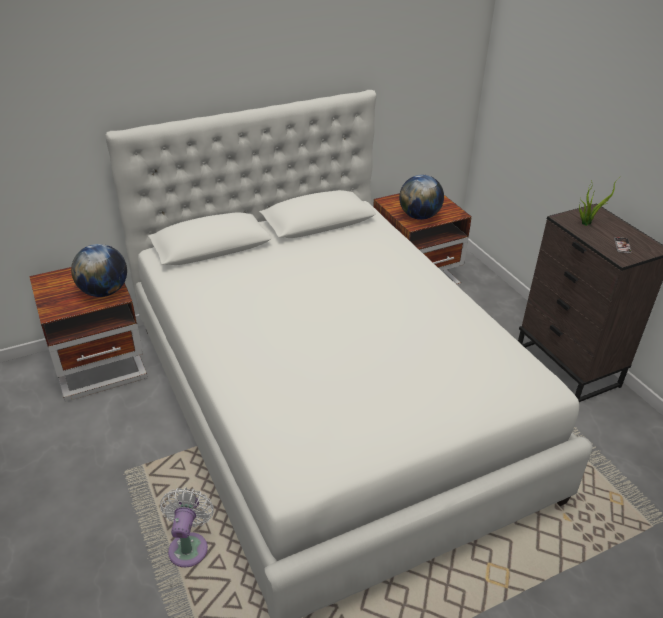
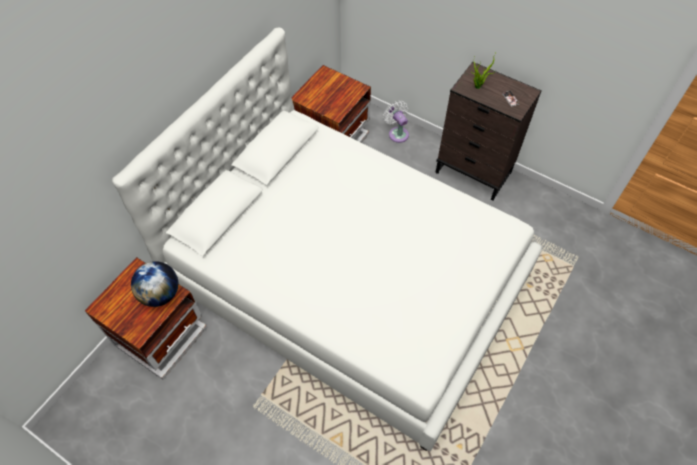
camera: 30 degrees left, 20 degrees up
white fan [160,488,214,567] -> white fan moved to [383,101,409,143]
globe [399,175,444,220] -> none

